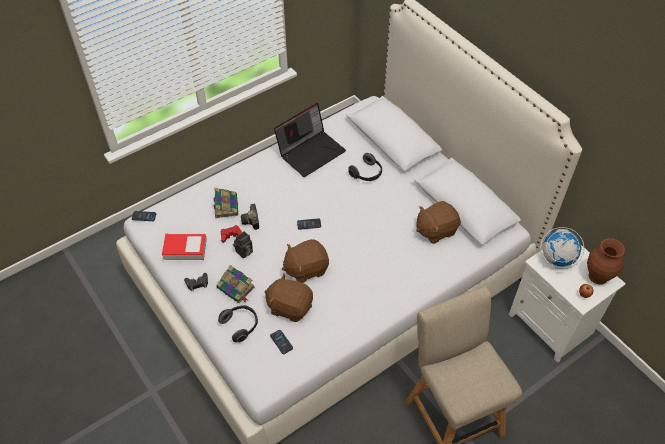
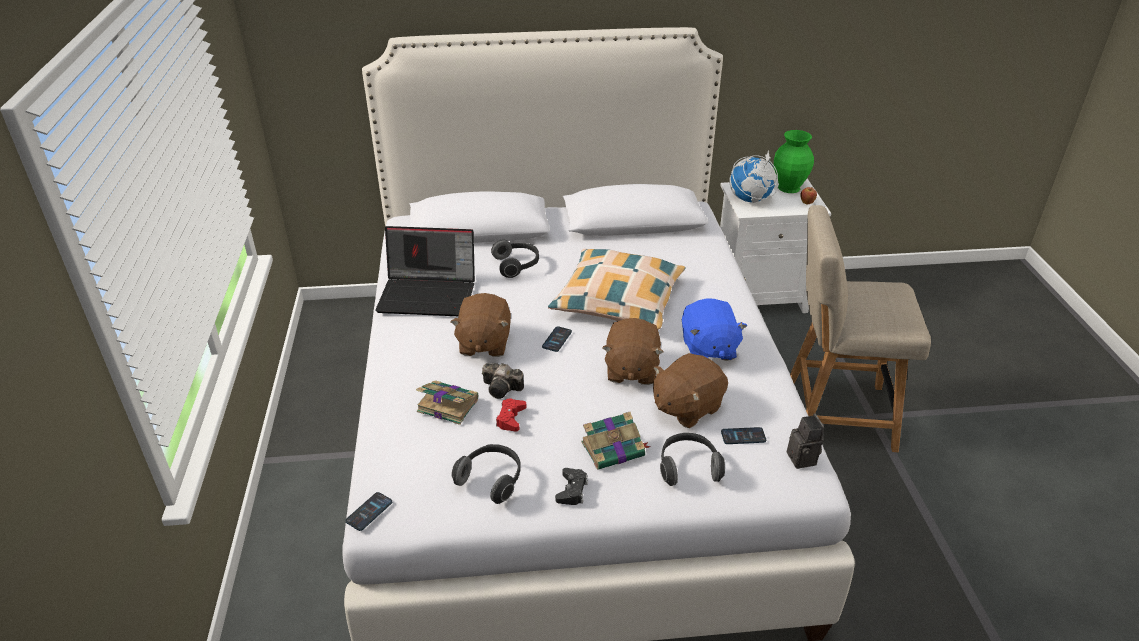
camera: 60 degrees left, 15 degrees down
book [162,234,207,260] -> headphones [451,444,521,504]
camera [233,231,253,258] -> camera moved to [787,414,824,469]
laptop [274,103,346,177] -> laptop turned 105 degrees clockwise [375,226,475,316]
brown plush toy [416,201,461,244] -> brown plush toy moved to [450,293,511,357]
brown vase [587,238,625,285] -> green vase [774,130,814,193]
none -> pillow [548,249,686,330]
none -> blue plush toy [682,298,747,361]

